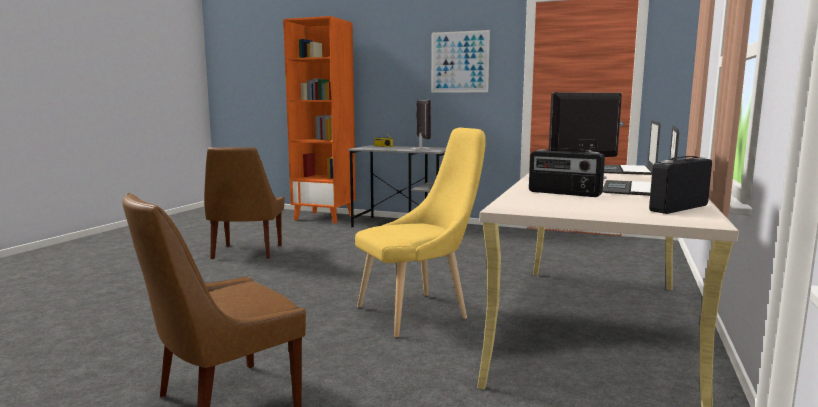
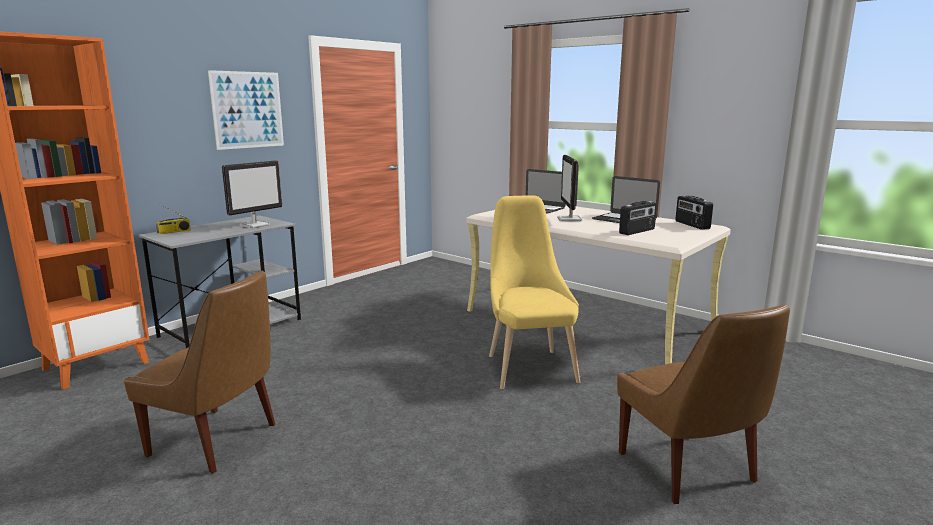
camera: 70 degrees left, 5 degrees up
monitor [412,100,432,150] -> monitor turned 120 degrees clockwise [222,160,282,228]

